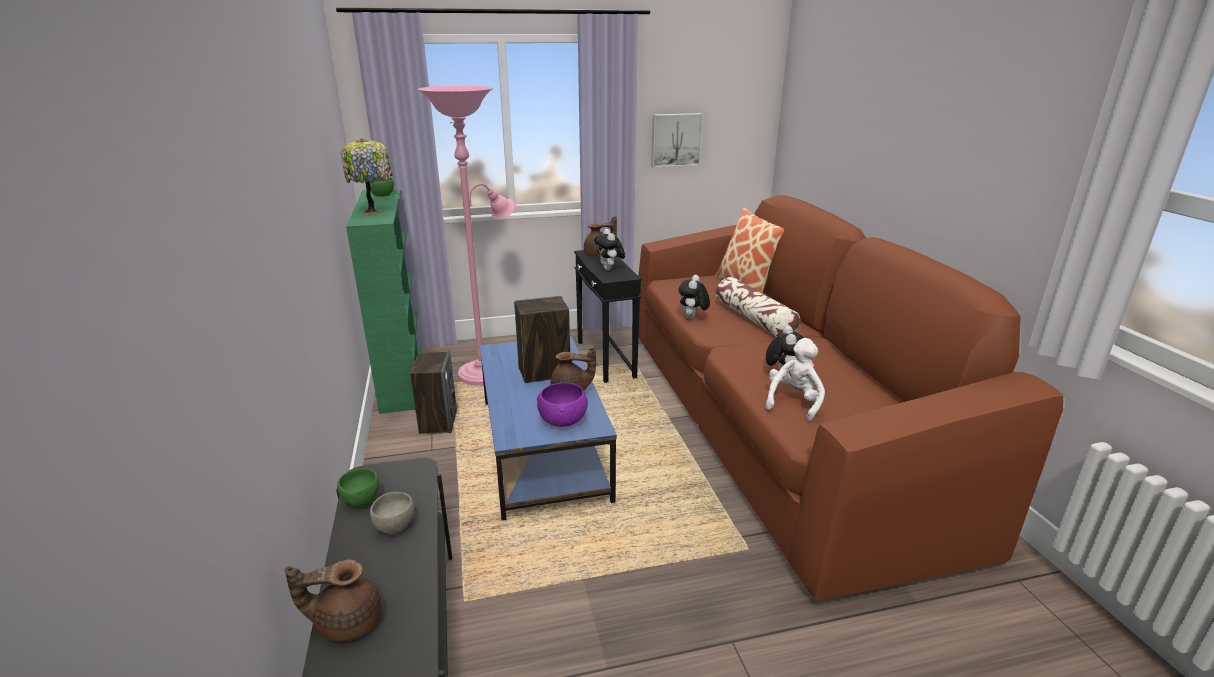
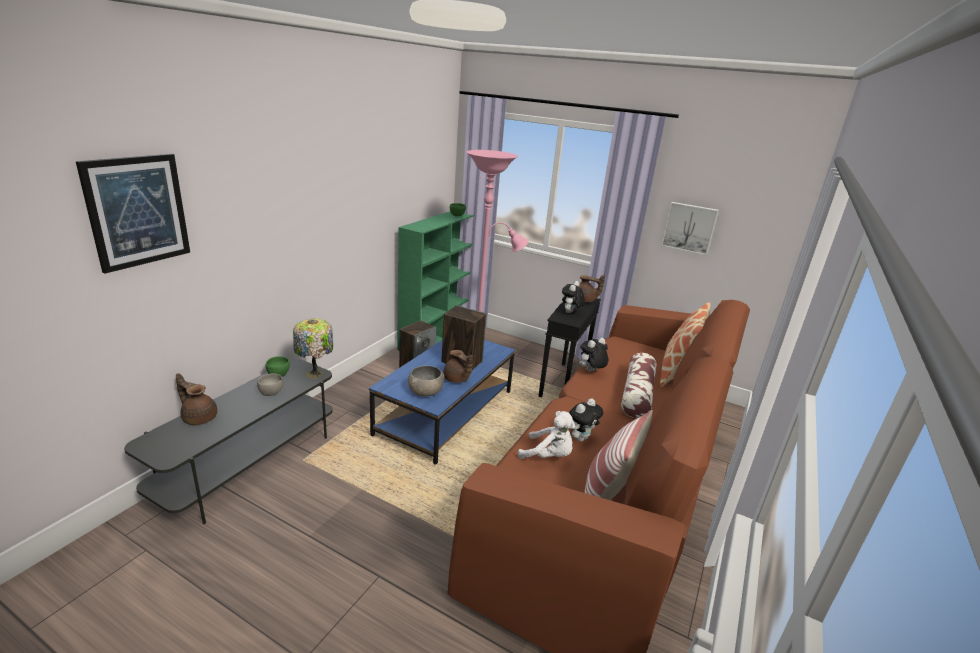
camera: 40 degrees right, 0 degrees up
table lamp [341,139,393,215] -> table lamp moved to [293,318,333,379]
purple bowl [537,383,588,427] -> grey bowl [408,365,445,397]
white plush toy [765,338,825,421] -> white plush toy turned 45 degrees clockwise [518,411,575,459]
none -> picture [76,154,190,274]
none -> pillow [584,410,653,500]

